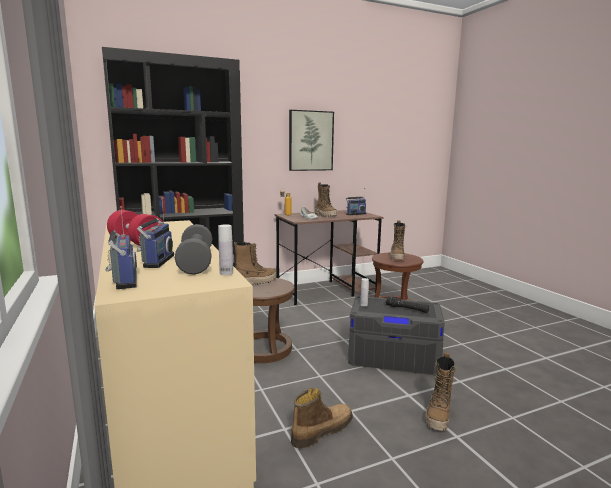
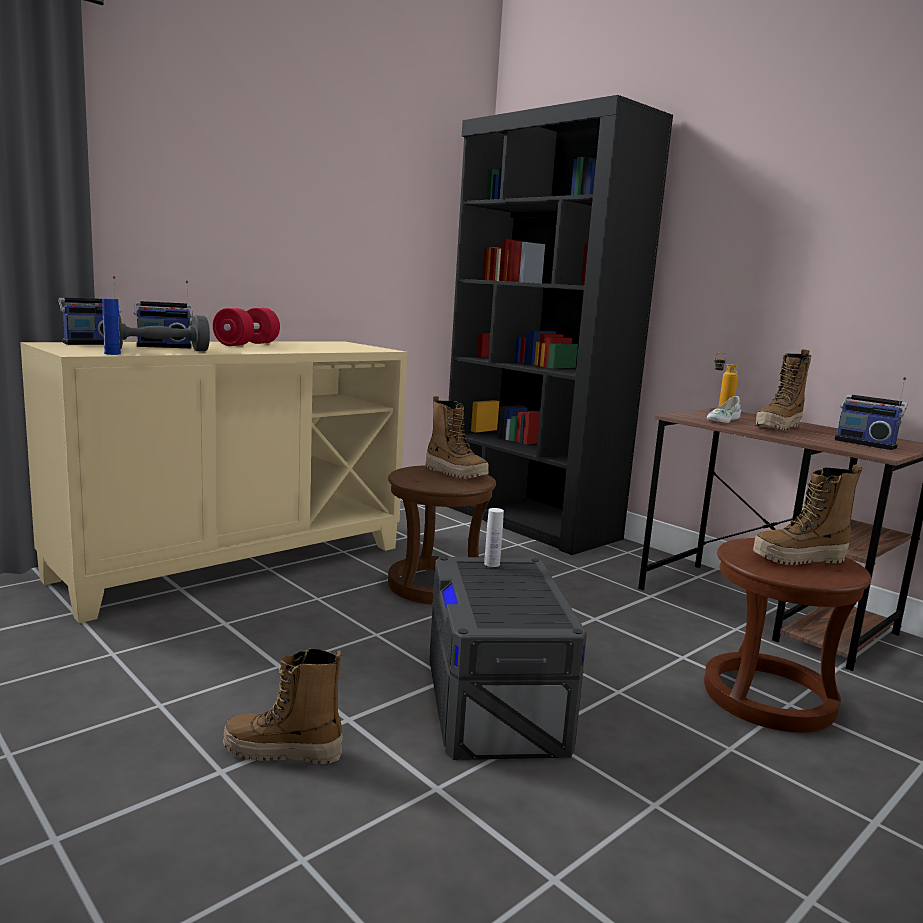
camera: 70 degrees right, 0 degrees up
white bottle [218,224,233,275] -> blue bottle [102,298,121,355]
picture [289,110,334,171] -> none
boot [291,388,353,448] -> none
black flashlight [385,296,429,313] -> none

